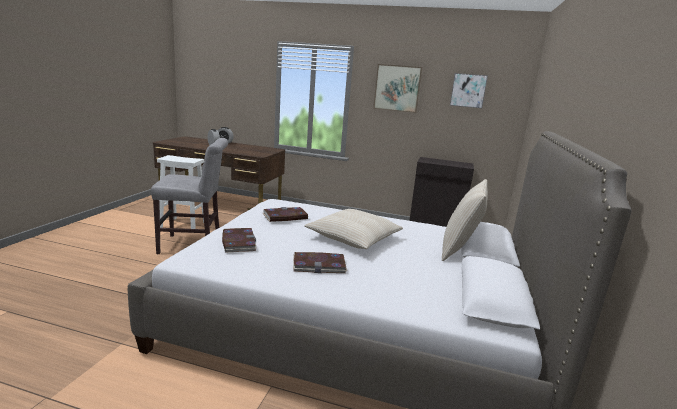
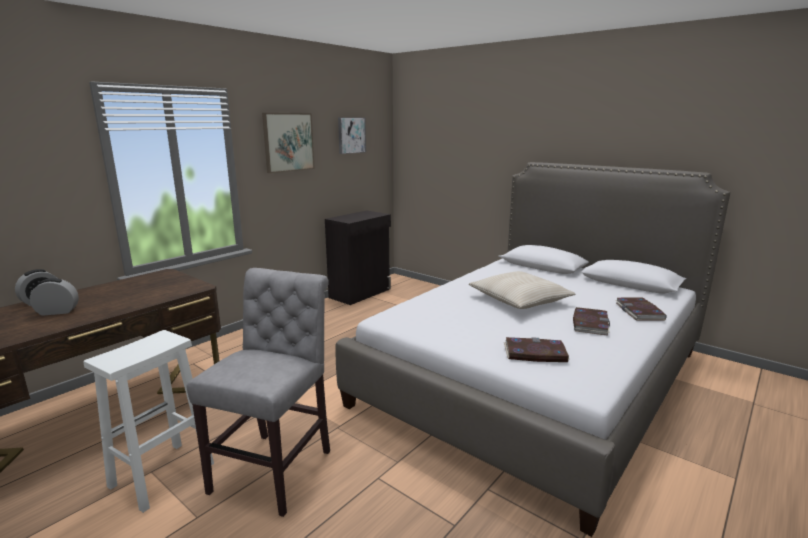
camera: 65 degrees left, 0 degrees up
book [263,207,309,222] -> book moved to [615,298,666,321]
beige pillow [442,179,488,261] -> none

